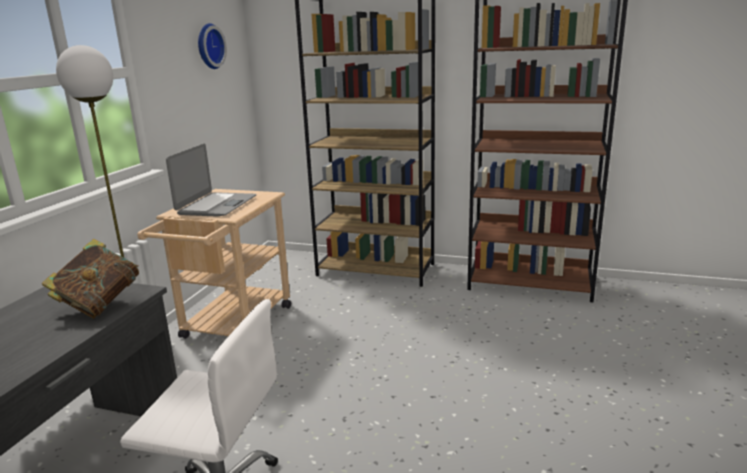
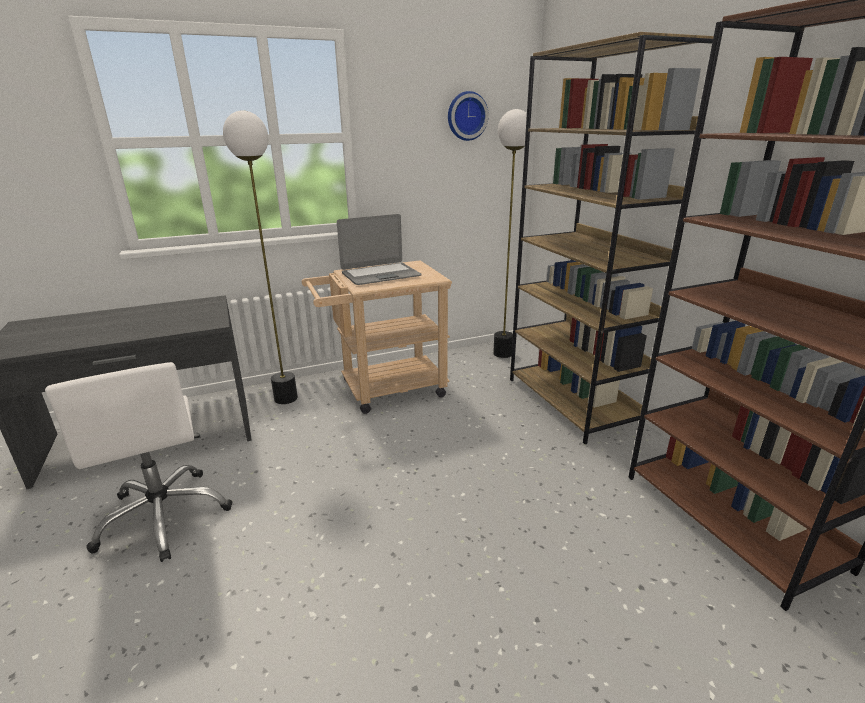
camera: 50 degrees right, 5 degrees up
book [42,239,139,318] -> none
none -> floor lamp [493,109,533,358]

